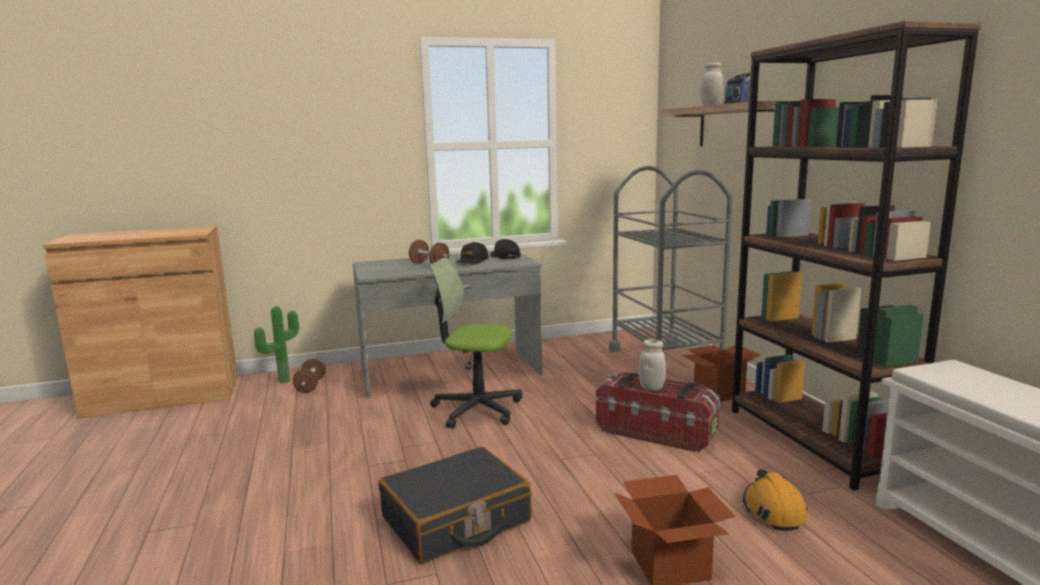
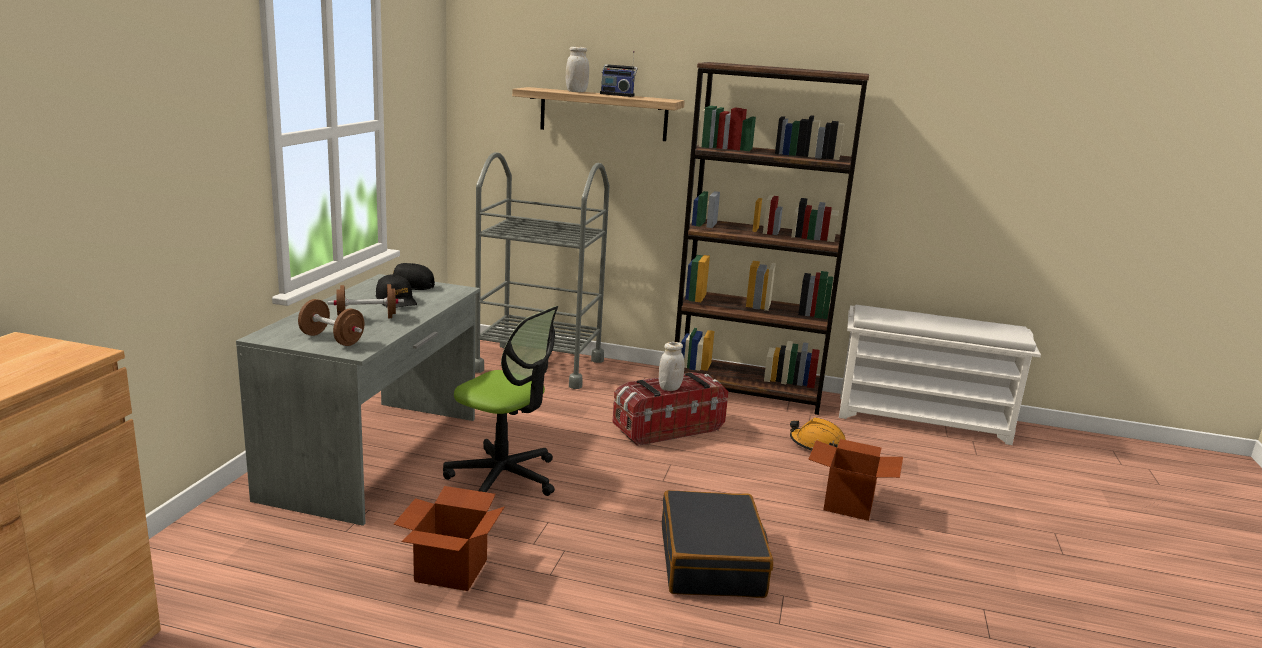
camera: 60 degrees left, 5 degrees up
potted plant [254,306,299,384] -> none
brown dumbbell [293,358,326,393] -> brown dumbbell moved to [298,299,364,346]
office chair [430,258,522,429] -> office chair turned 105 degrees counterclockwise [443,306,558,496]
cardboard box [682,345,760,402] -> cardboard box moved to [393,486,505,591]

